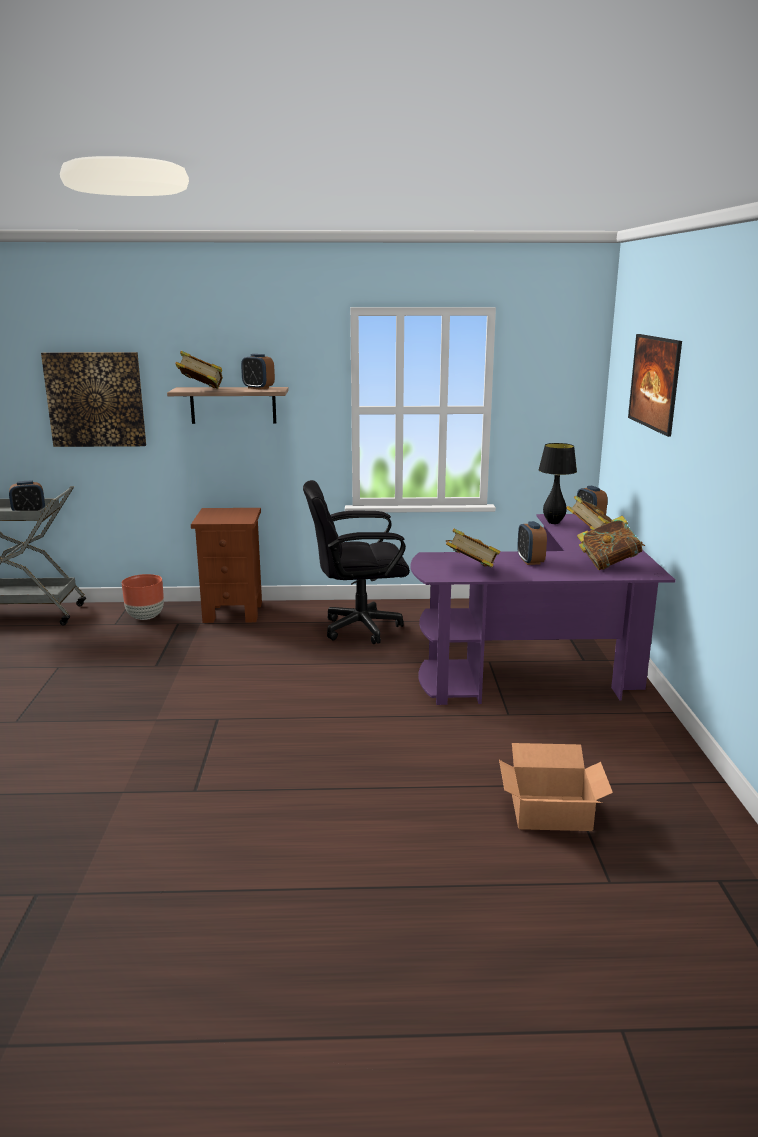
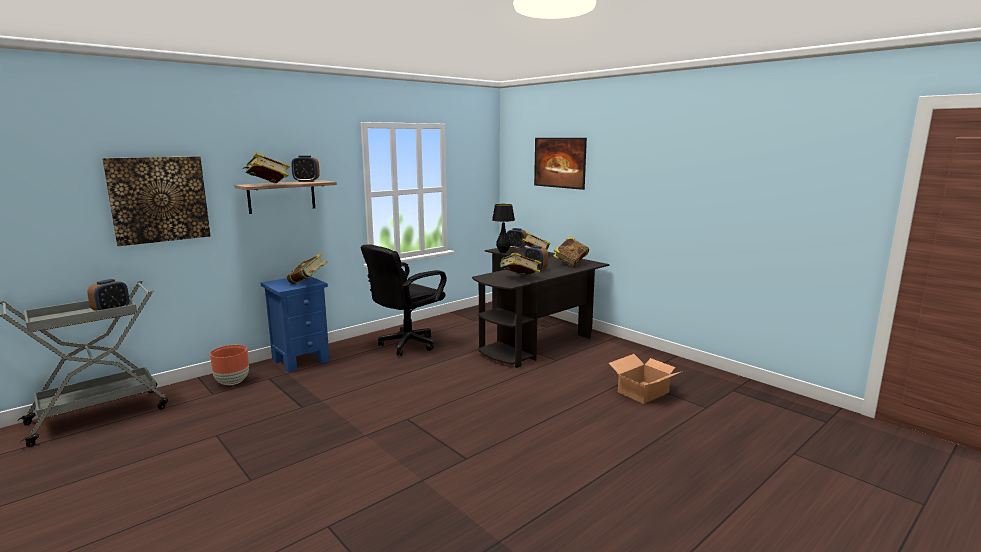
camera: 40 degrees left, 5 degrees down
brown nightstand [191,508,262,623] -> blue nightstand [260,277,330,373]
purple desk [411,514,676,705] -> black desk [472,247,610,368]
none -> book [287,253,327,284]

